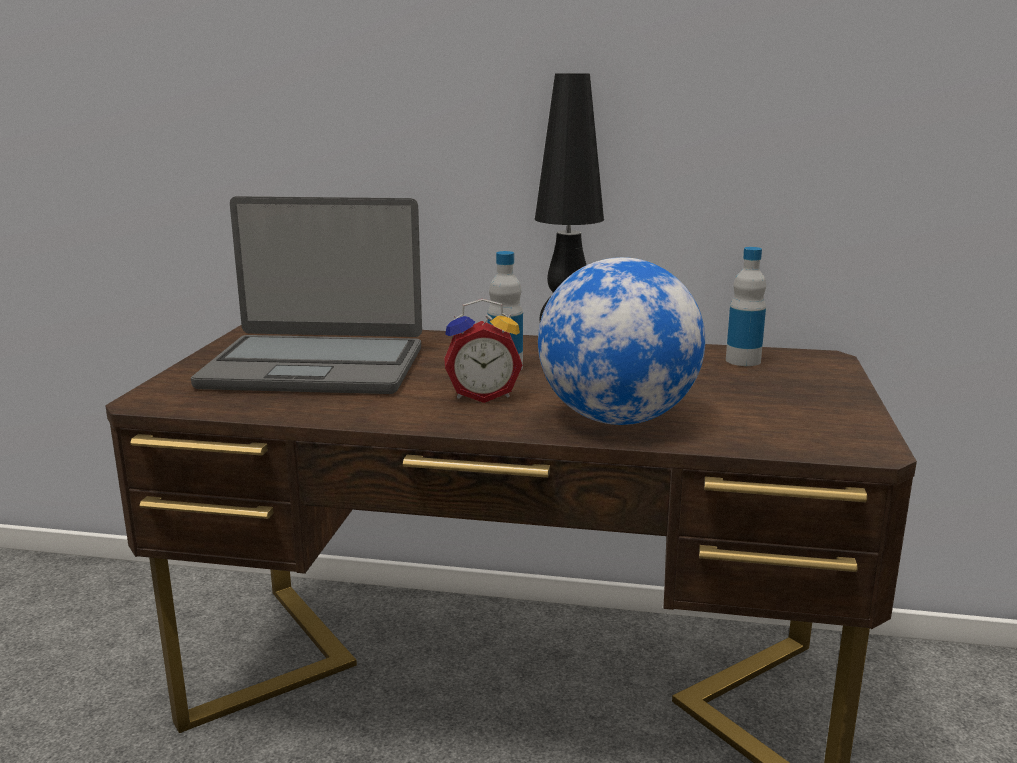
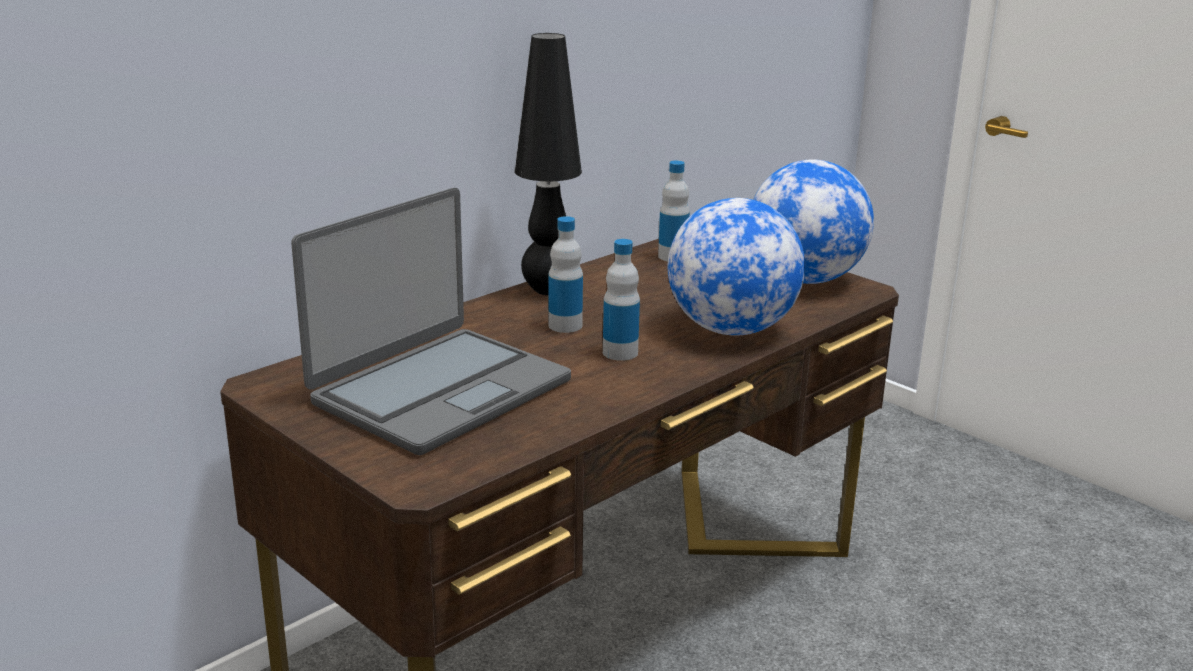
camera: 55 degrees left, 5 degrees up
alarm clock [444,299,522,403] -> bottle [603,239,640,361]
none -> globe [753,159,874,284]

